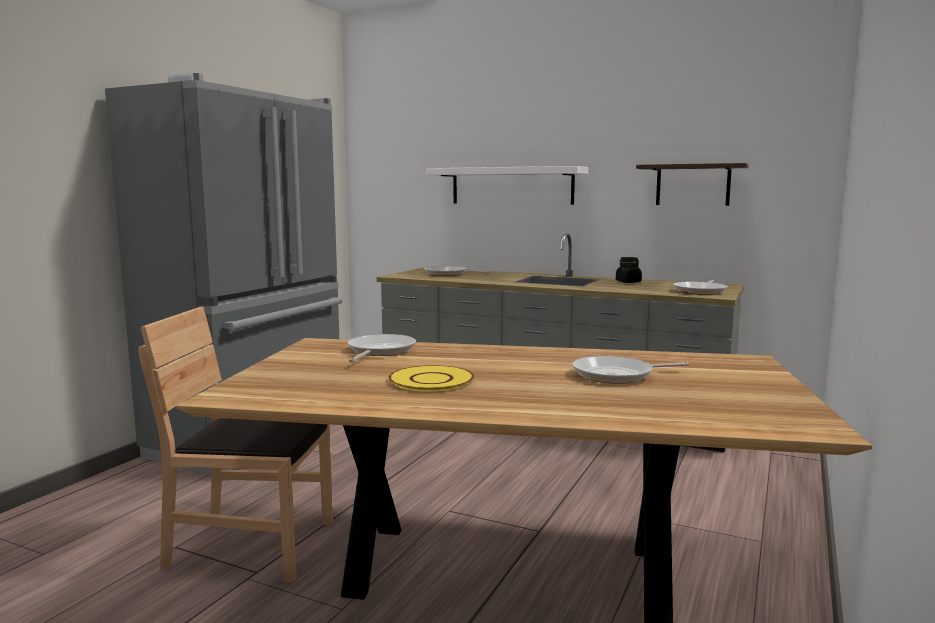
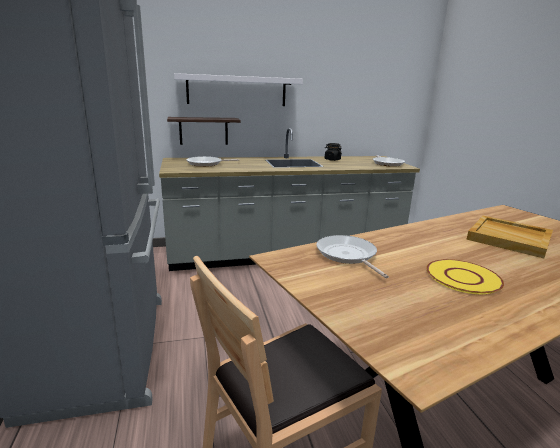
camera: 40 degrees left, 10 degrees up
frying pan [572,355,689,384] -> beige tray [466,216,553,258]
shelf [636,163,748,206] -> shelf moved to [167,117,241,145]

